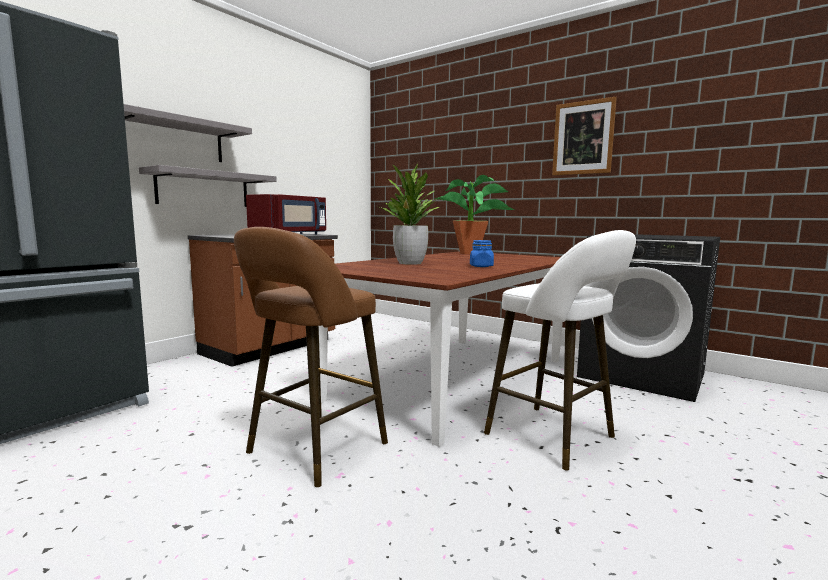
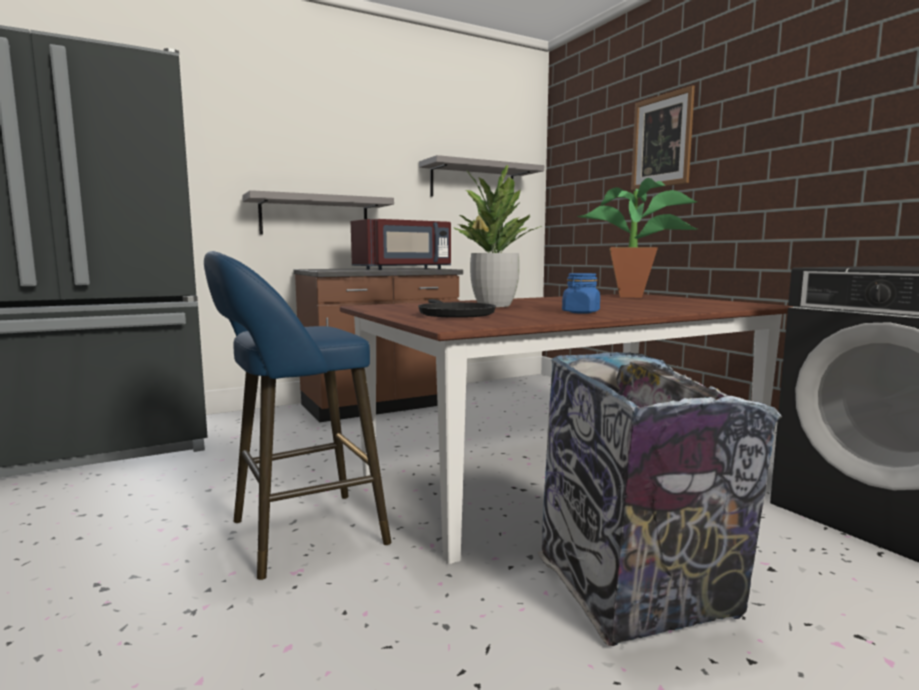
camera: 25 degrees right, 0 degrees up
grey shelf [124,104,252,162] -> grey shelf moved to [419,155,544,197]
brown stool [234,227,388,487] -> blue stool [204,251,391,580]
white stool [484,230,636,470] -> trash can [537,352,782,646]
picture [552,97,617,176] -> picture moved to [631,85,695,190]
none -> black frying pan [418,299,496,318]

